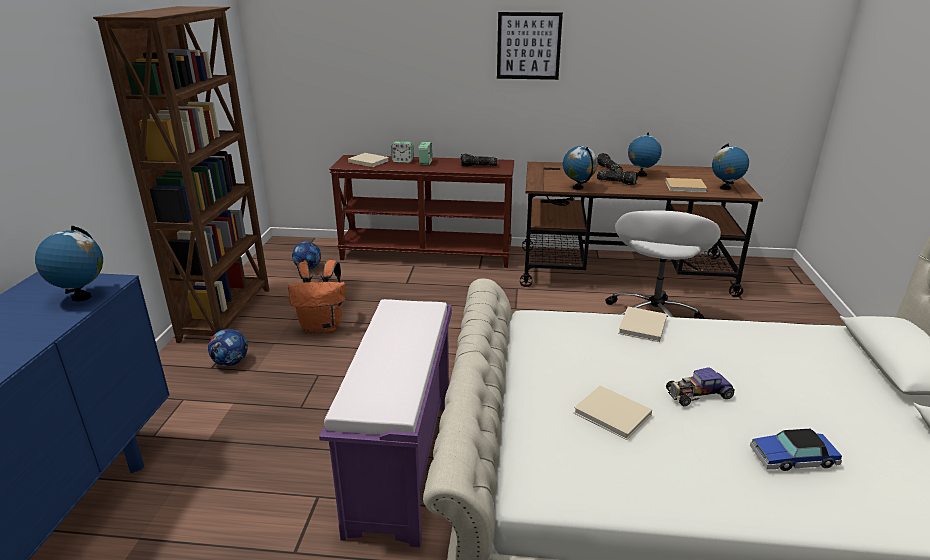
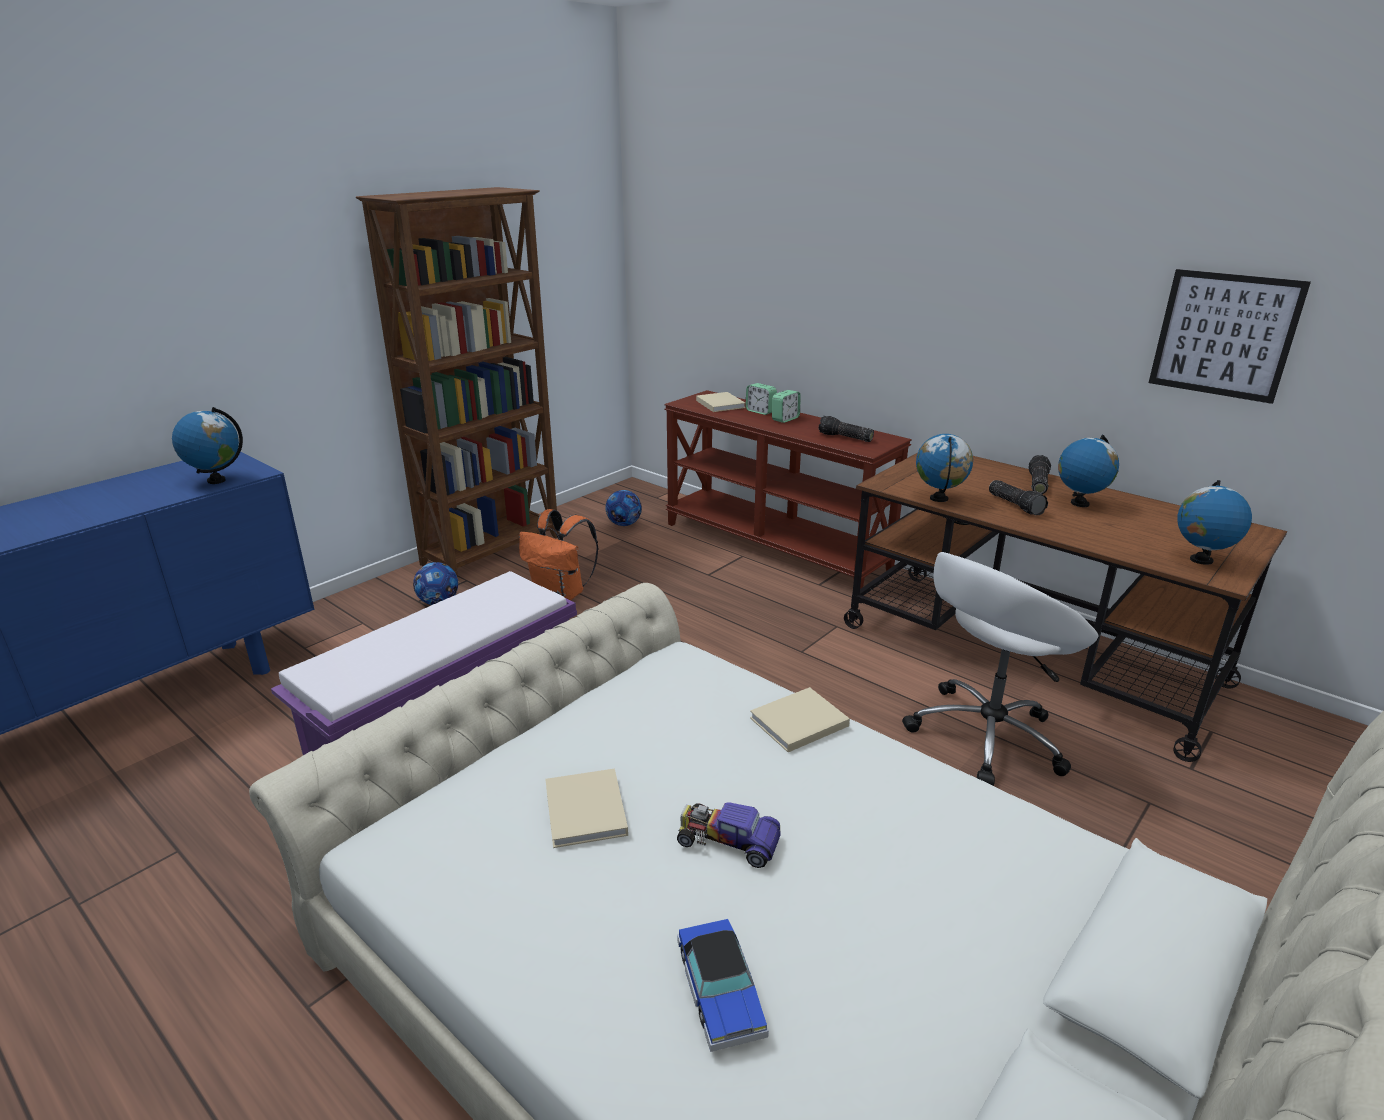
camera: 35 degrees right, 0 degrees up
picture [497,12,563,80] -> picture moved to [1149,269,1311,404]
beige book [665,178,707,192] -> none
toy car [750,429,842,471] -> toy car turned 135 degrees counterclockwise [677,919,769,1052]

